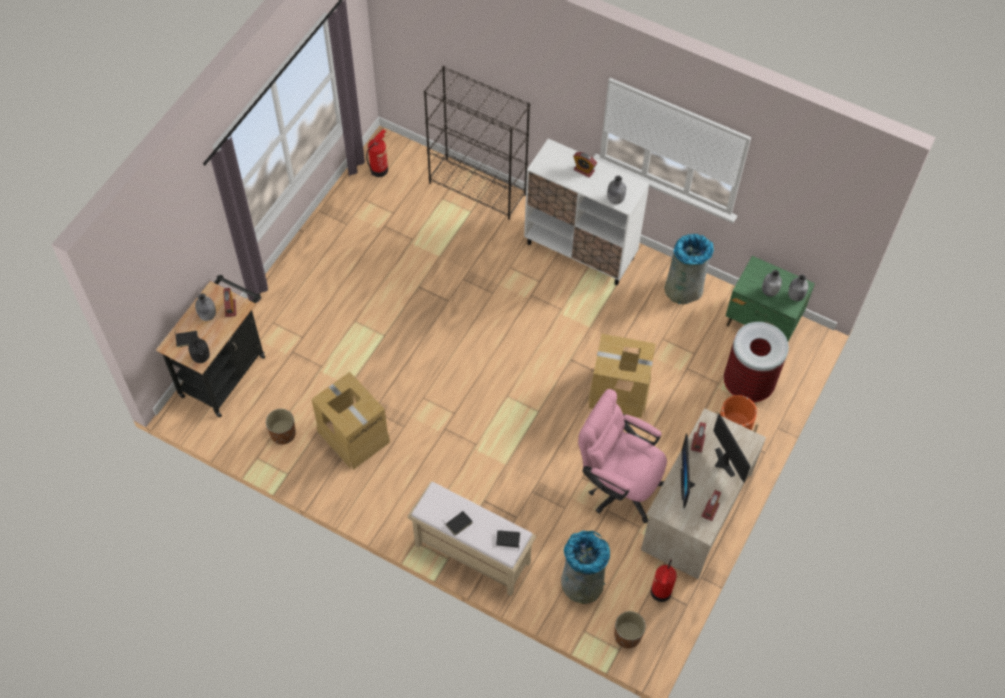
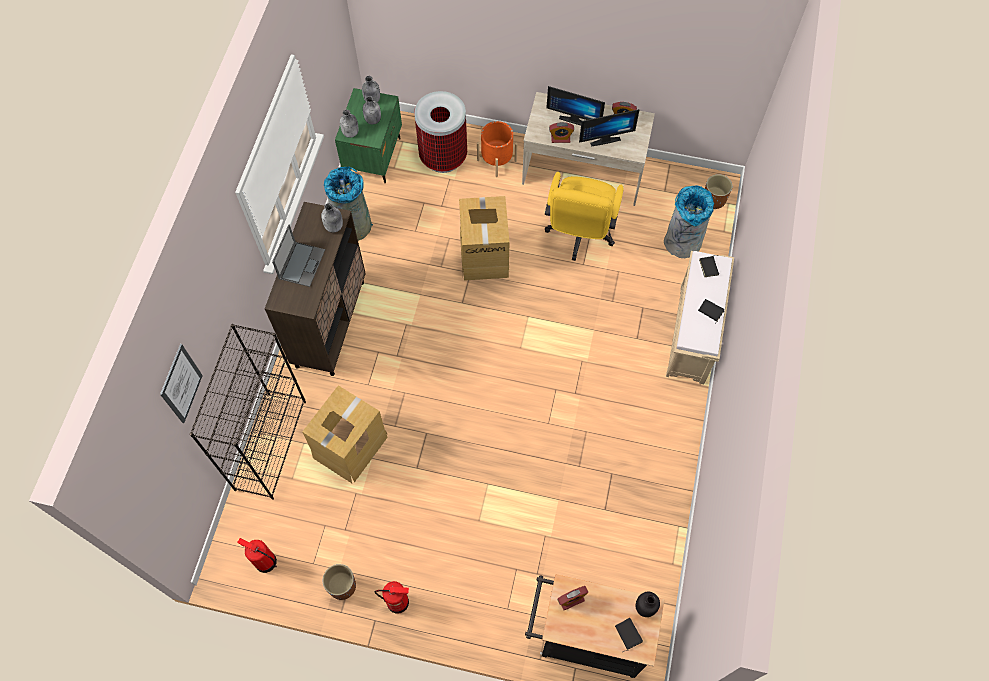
camera: 105 degrees left, 5 degrees up
grey bottle [195,293,216,321] -> grey bottle moved to [340,110,359,138]
brown planter [266,409,296,445] -> brown planter moved to [323,564,356,600]
cardboard box [311,372,390,470] -> cardboard box moved to [302,385,388,483]
white cabinet [524,138,649,285] -> brown cabinet [265,202,366,376]
alarm clock [573,152,597,178] -> laptop [272,224,325,287]
pink office chair [578,389,667,524] -> yellow office chair [545,172,624,261]
fire extinguisher [650,559,677,602] -> fire extinguisher moved to [375,581,409,614]
monitor [713,413,751,483] -> monitor turned 120 degrees counterclockwise [546,86,605,125]
none -> picture [160,344,203,423]

